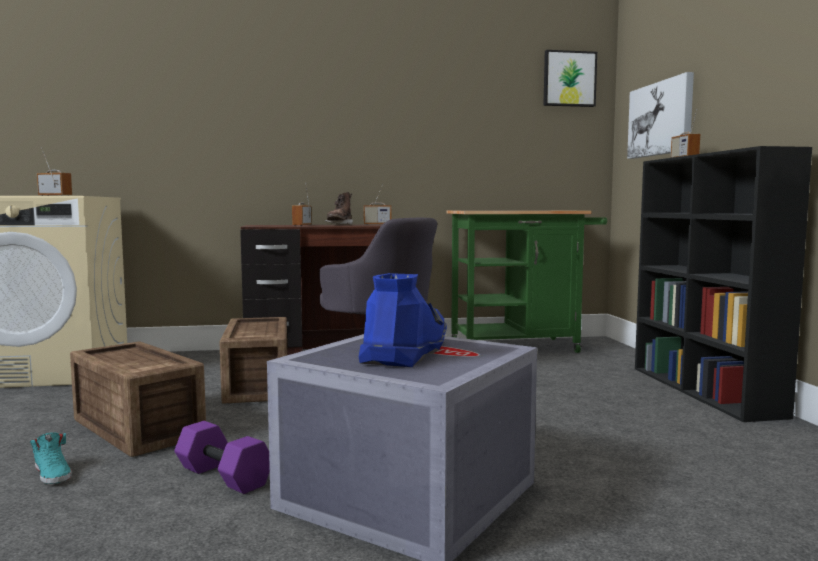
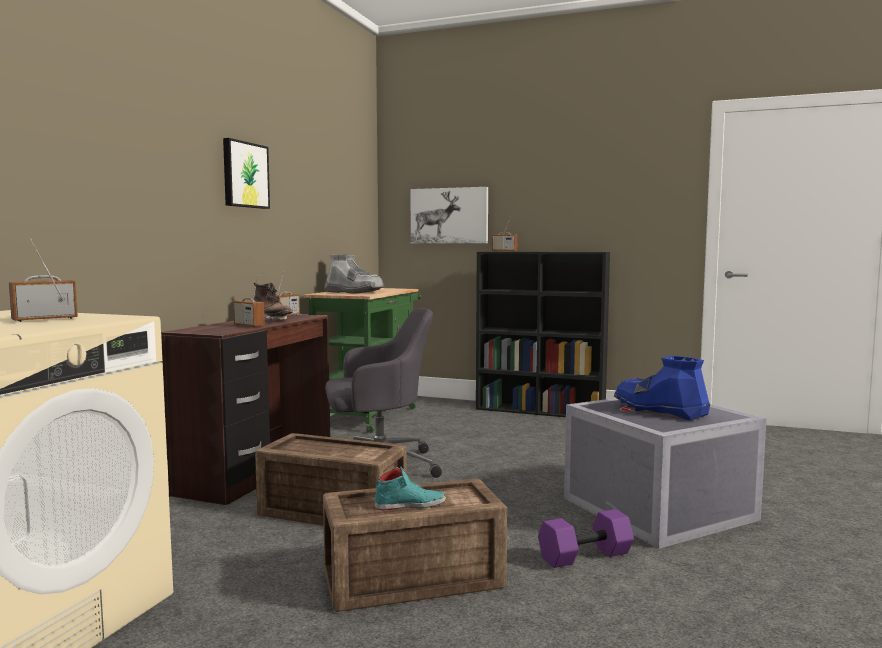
camera: 60 degrees left, 0 degrees up
turquoise shoe [30,432,72,484] -> turquoise shoe moved to [374,467,446,510]
picture [543,50,597,107] -> picture moved to [223,138,270,209]
none -> grey boot [325,255,385,294]

